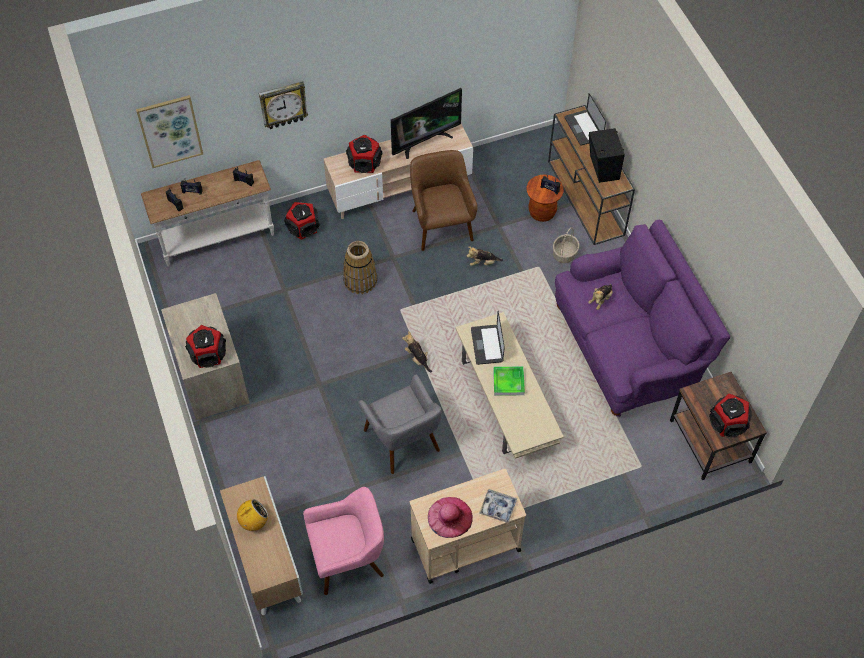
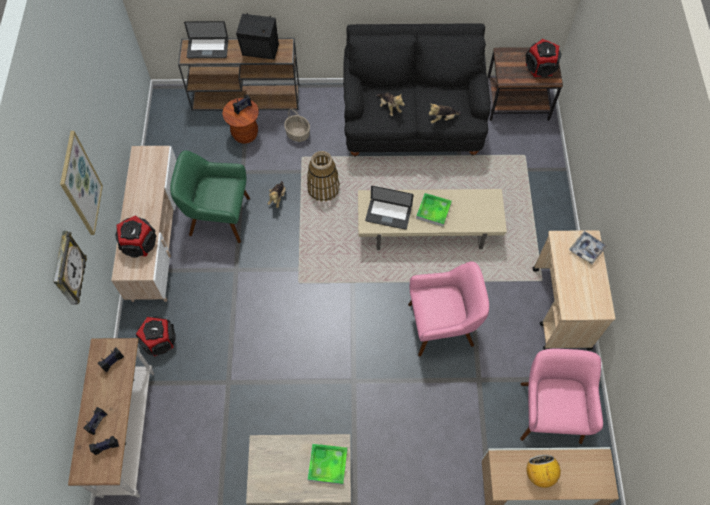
camera: 70 degrees left, 5 degrees up
picture [136,95,203,168] -> picture moved to [60,131,103,235]
speaker [185,325,226,368] -> tray [307,444,347,485]
basket [343,241,377,294] -> basket moved to [307,151,340,202]
grey armchair [358,374,442,474] -> pink armchair [408,261,489,356]
television [391,88,462,159] -> none
plush toy [402,331,432,372] -> plush toy moved to [429,104,461,124]
brown armchair [410,150,478,251] -> green armchair [170,150,250,243]
pink hat [428,497,473,538] -> none
purple sofa [555,220,730,417] -> black sofa [343,23,490,157]

